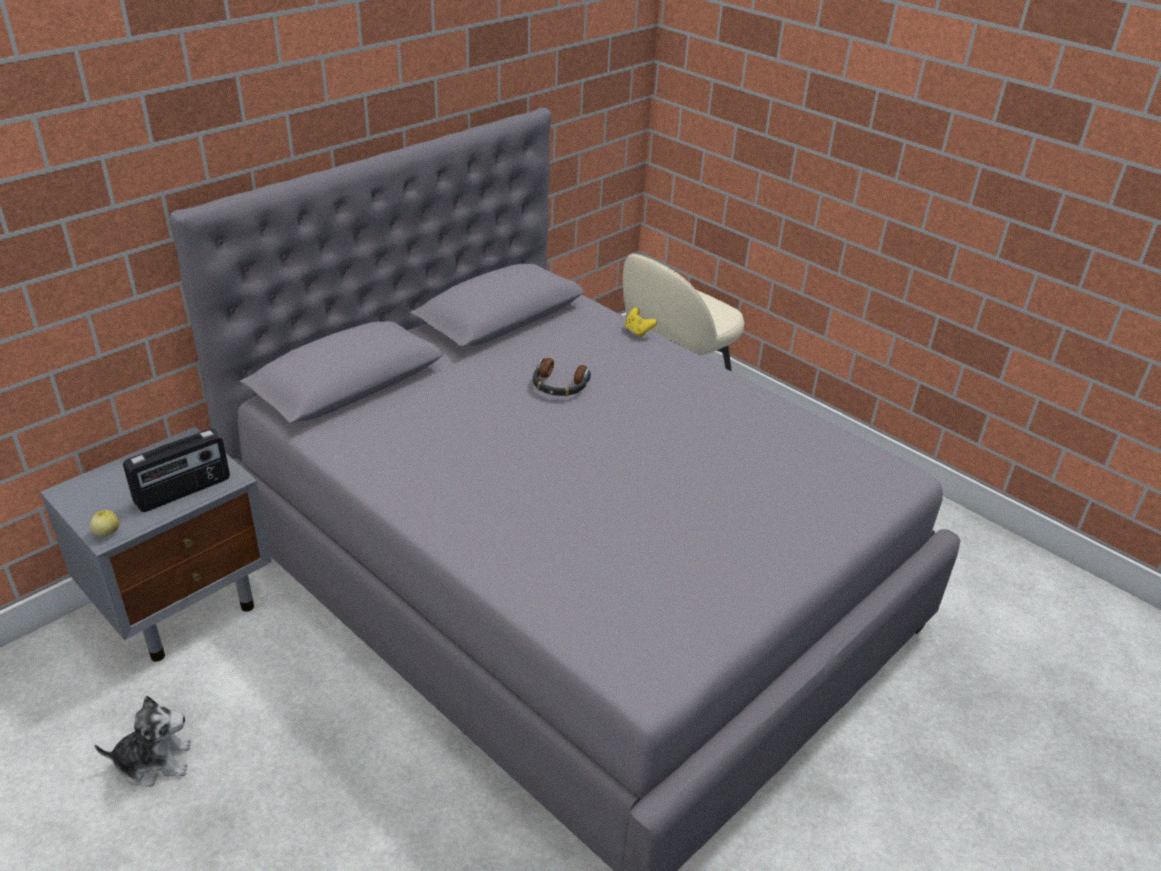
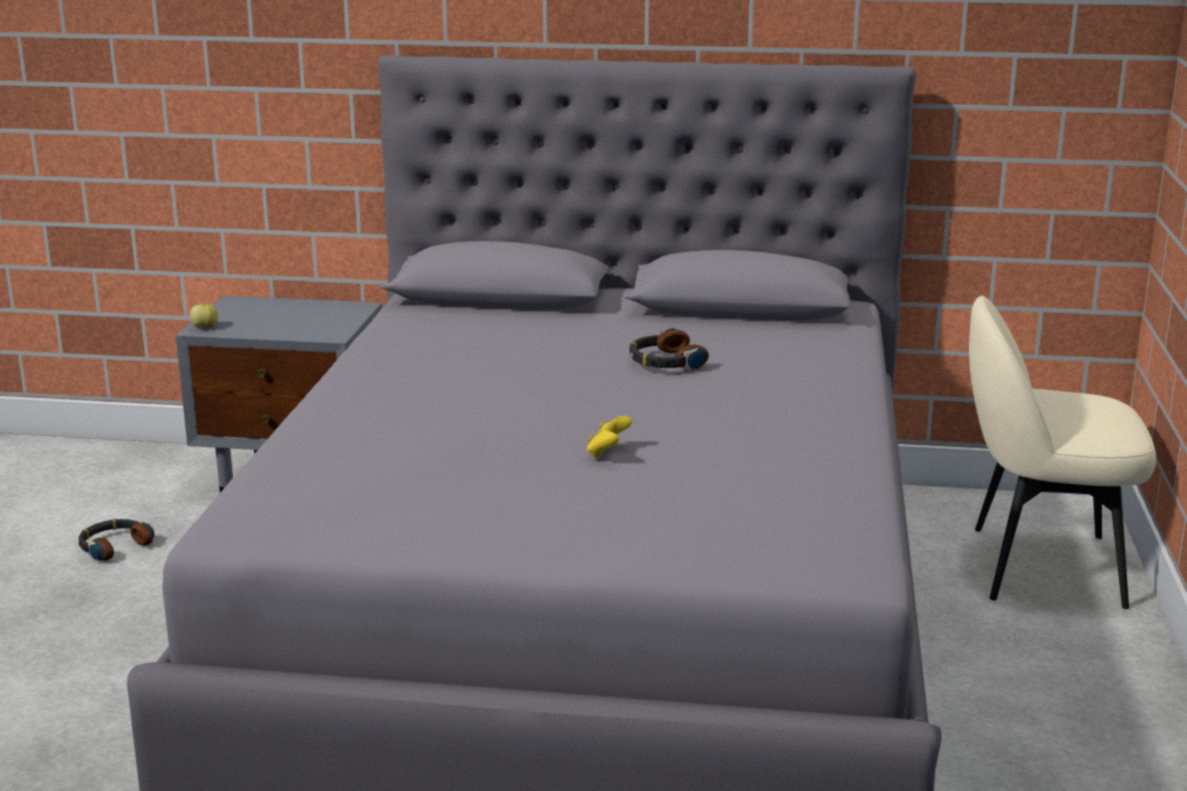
camera: 55 degrees right, 15 degrees down
plush toy [95,696,191,787] -> headphones [78,519,154,561]
radio [123,429,230,512] -> none
yellow game controller [625,308,657,337] -> yellow game controller moved to [587,416,632,458]

